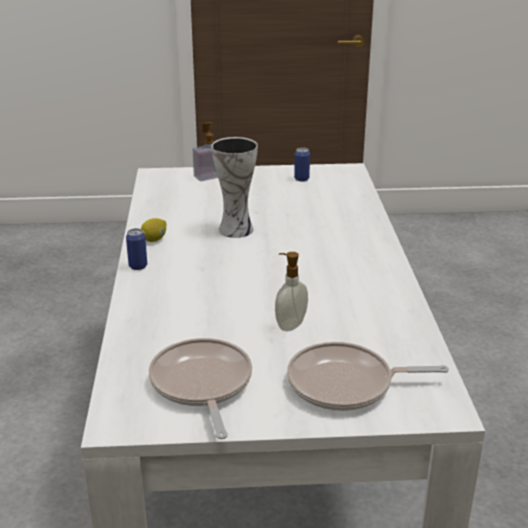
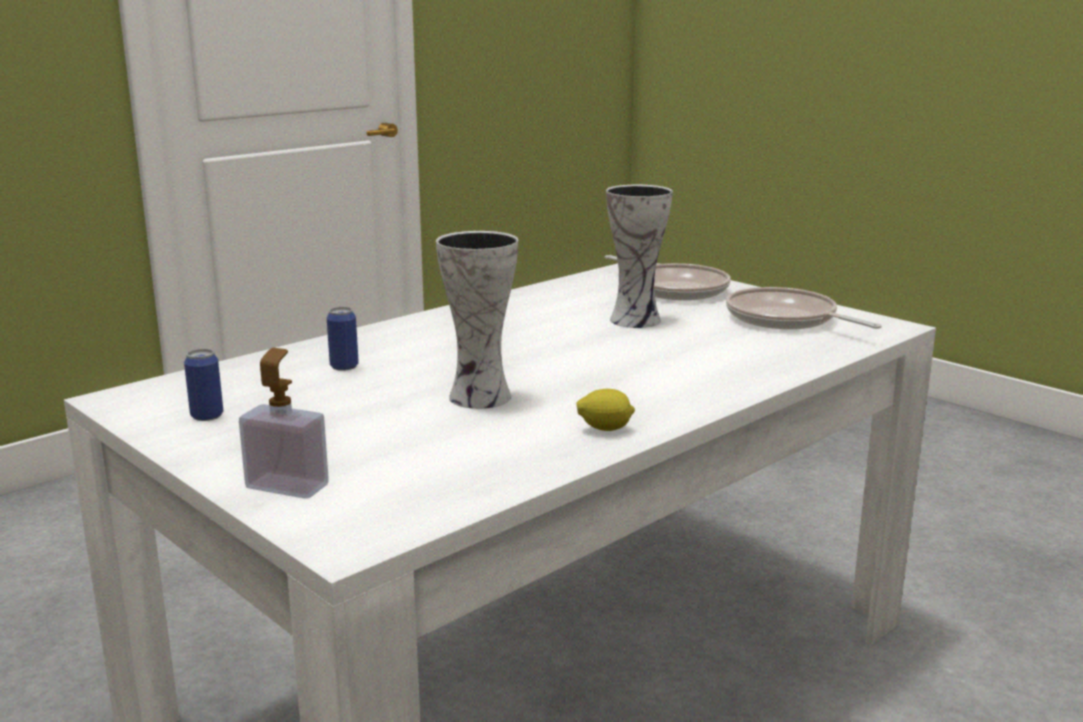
camera: 130 degrees left, 10 degrees down
can [126,228,147,270] -> can moved to [327,307,359,371]
frying pan [149,338,252,439] -> frying pan turned 105 degrees clockwise [726,287,882,329]
soap dispenser [275,252,308,331] -> vase [606,185,673,328]

